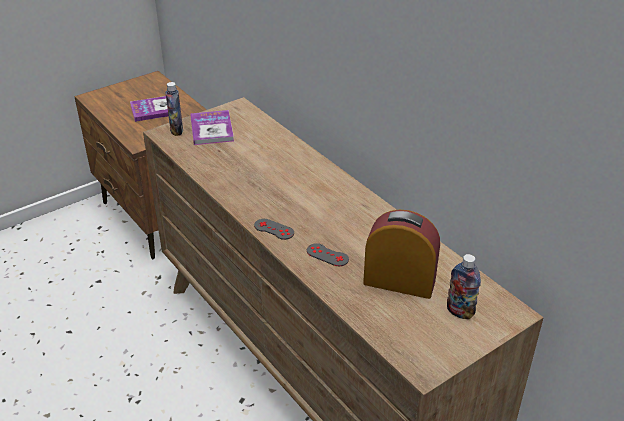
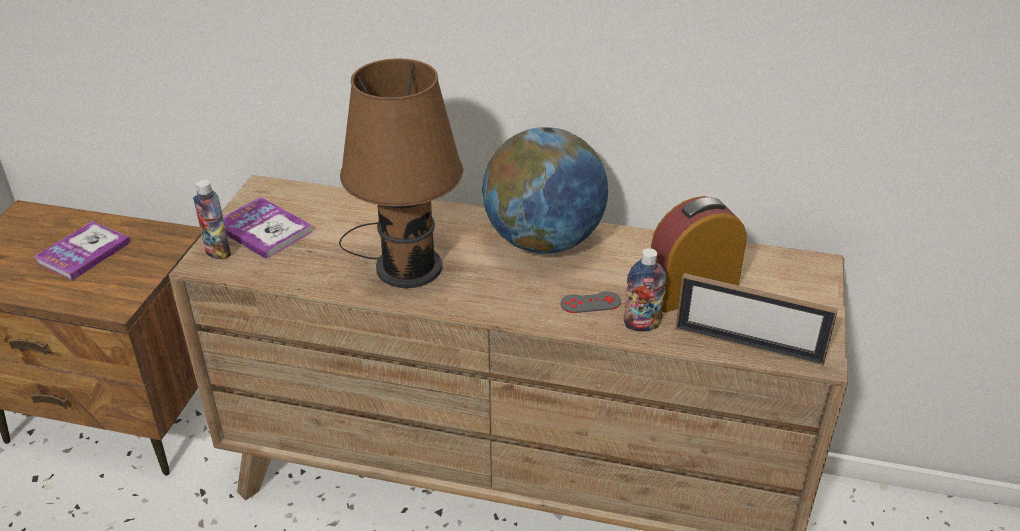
camera: 40 degrees left, 0 degrees up
grey game controller [254,219,294,240] -> none
bottle [447,254,481,320] -> bottle moved to [623,248,667,332]
none -> brown table lamp [339,59,463,288]
none -> globe [482,127,608,254]
none -> picture frame [675,273,838,366]

